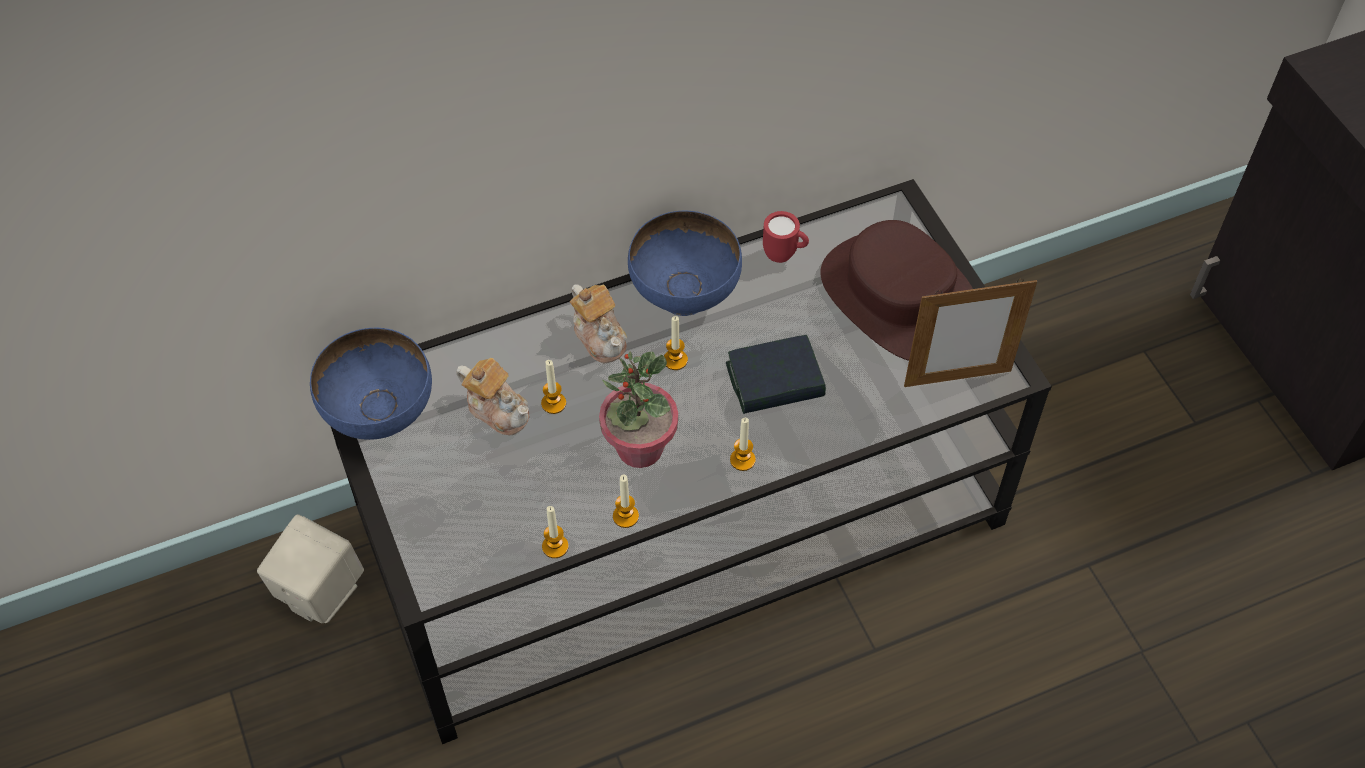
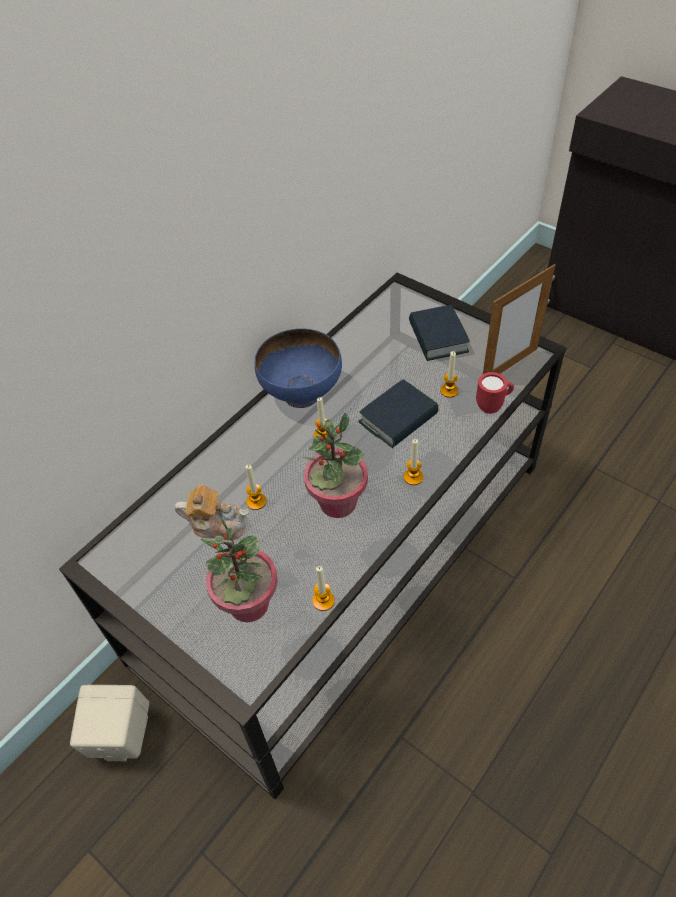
camera: 25 degrees left, 5 degrees down
blue bowl [310,327,432,440] -> none
teapot [570,284,627,363] -> none
candle [613,475,639,528] -> candle moved to [440,351,459,398]
red mug [763,211,809,263] -> red mug moved to [476,372,514,414]
brown hat [821,220,973,361] -> book [409,305,470,361]
none -> potted plant [201,517,278,622]

